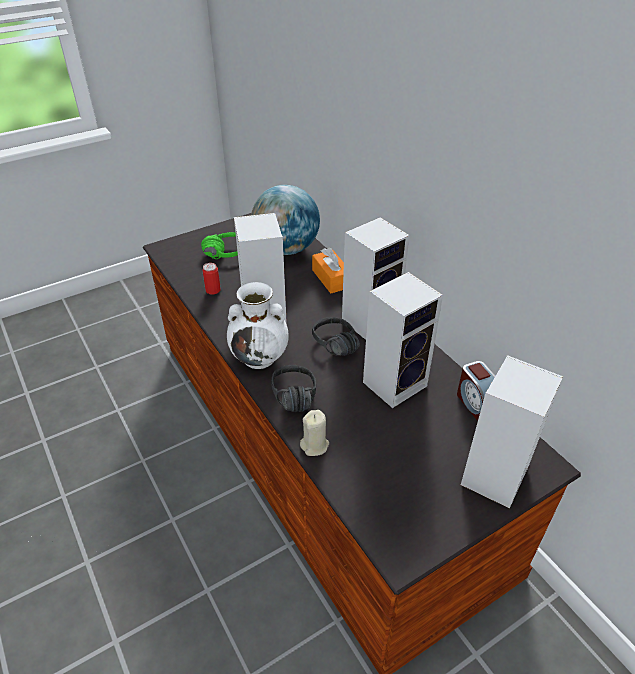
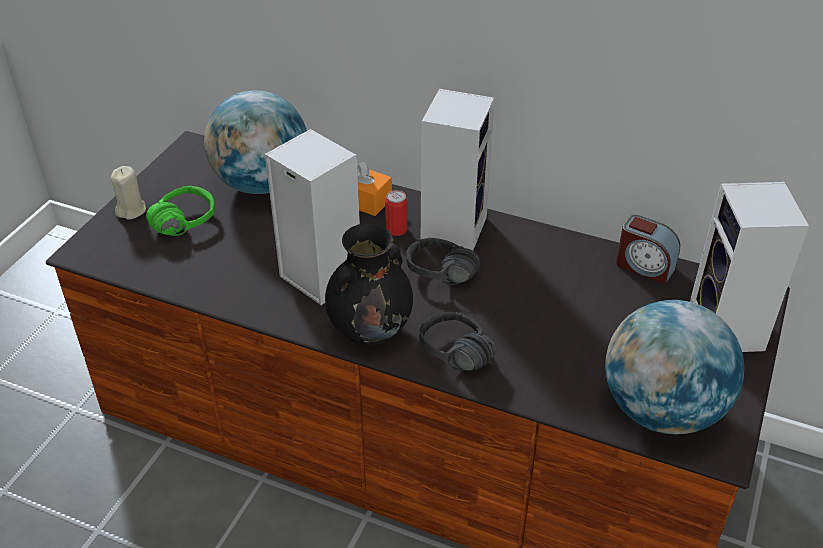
camera: 35 degrees left, 0 degrees up
can [202,263,221,295] -> can moved to [385,190,408,236]
white vase [227,282,288,369] -> black vase [325,223,413,347]
beige candle [300,410,329,456] -> beige candle moved to [110,166,146,220]
speaker [363,272,443,408] -> none
none -> globe [605,300,744,434]

